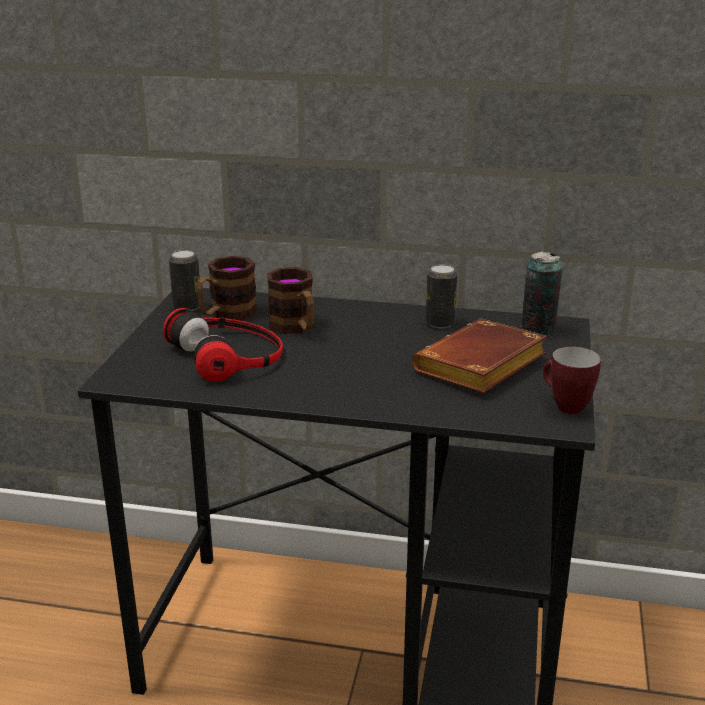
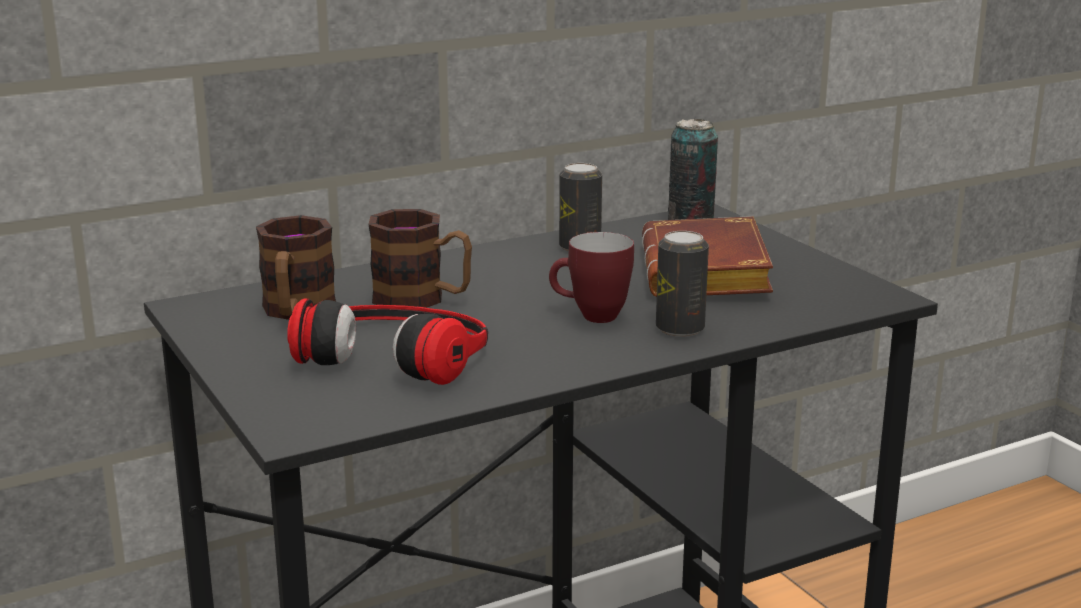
camera: 40 degrees left, 5 degrees down
can [169,250,200,311] -> can moved to [656,231,709,337]
mug [543,347,601,414] -> mug moved to [549,232,634,323]

